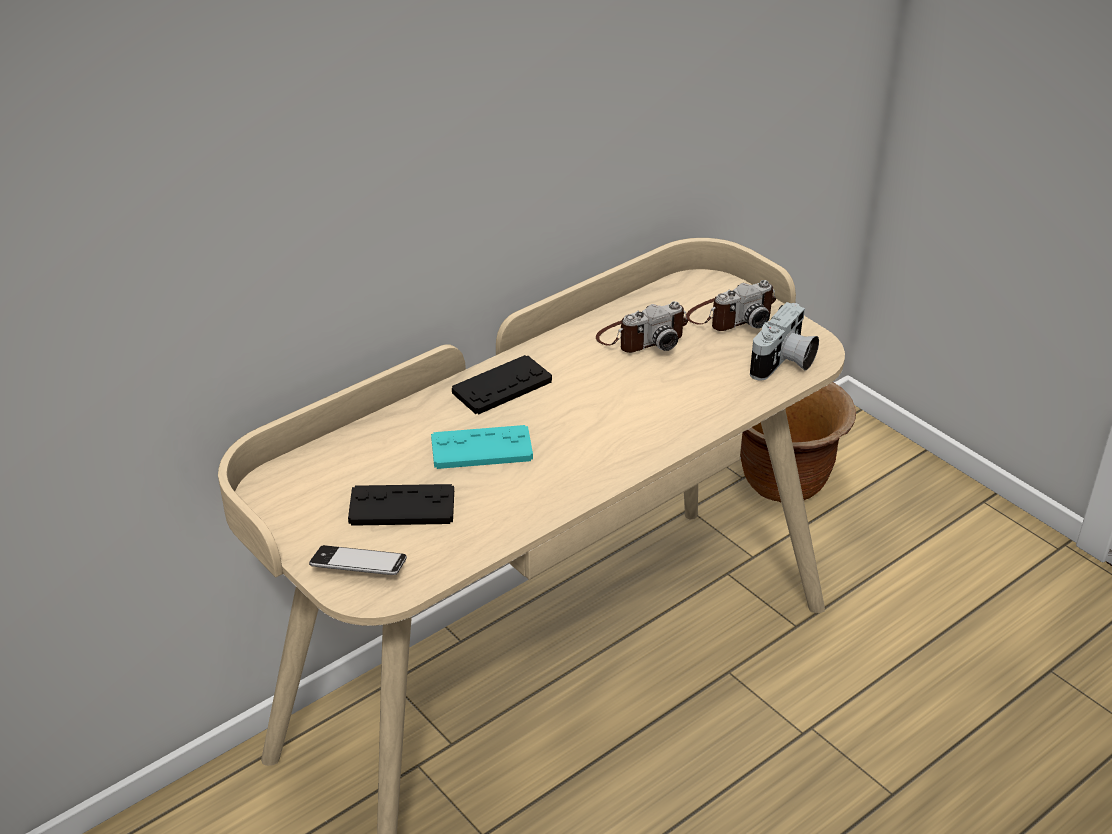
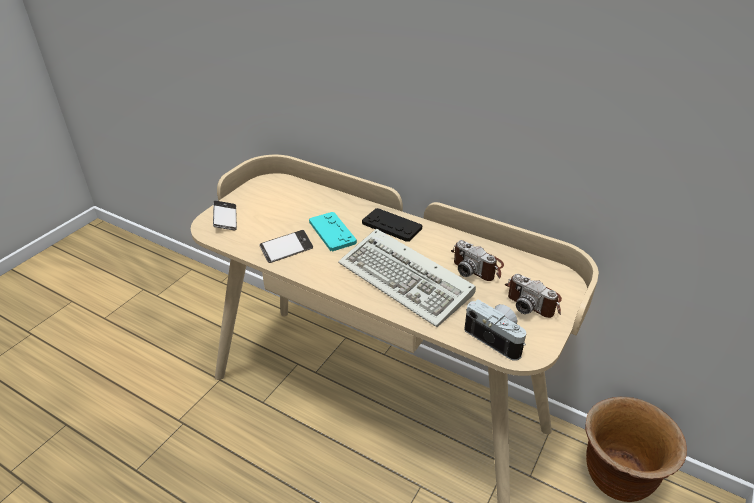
camera: 70 degrees right, 0 degrees up
black game controller [348,484,454,526] -> none
camera [750,302,819,381] -> camera turned 150 degrees counterclockwise [464,299,526,361]
none -> phone [260,230,313,263]
none -> keyboard [338,229,476,327]

